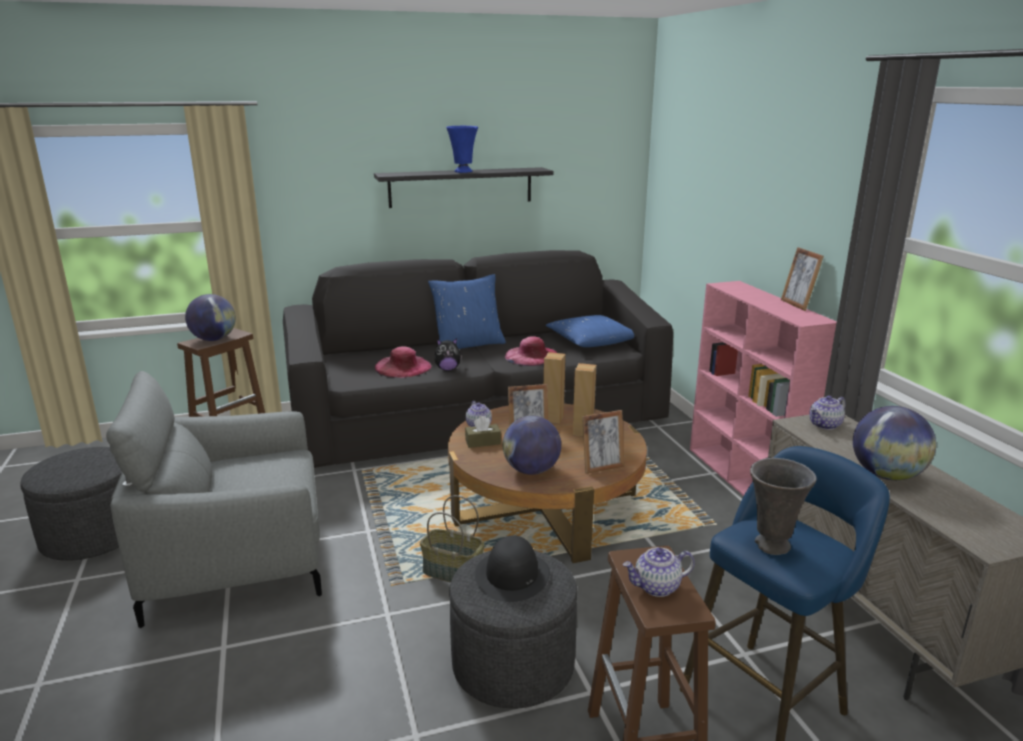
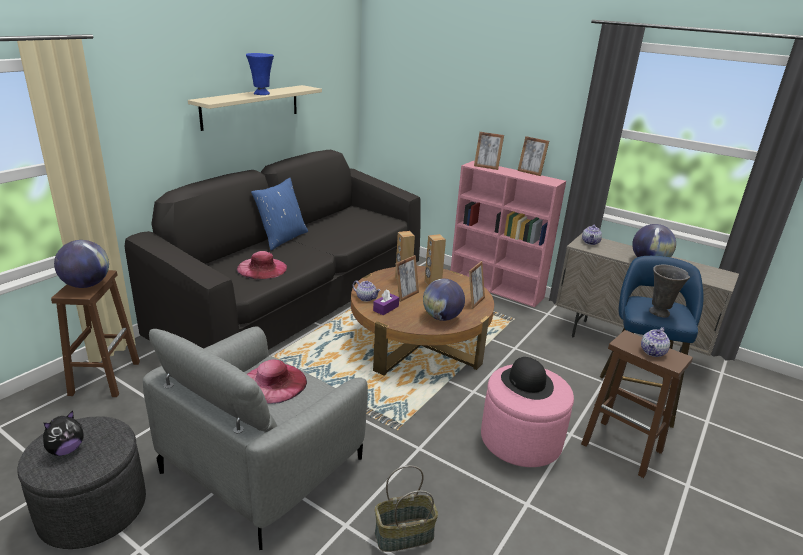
camera: 40 degrees left, 5 degrees up
black shelf [374,167,554,208] -> beige shelf [188,85,322,131]
basket [420,495,485,583] -> basket moved to [375,465,438,552]
plush toy [434,338,462,371] -> plush toy moved to [43,411,84,456]
grey ottoman [449,550,578,709] -> pink ottoman [481,365,574,467]
brown tissue box [465,416,501,448] -> purple tissue box [373,289,399,315]
pink hat [505,336,557,366] -> pink hat moved to [247,359,307,404]
blue pillow [546,315,634,347] -> none
none -> picture frame [474,132,504,170]

